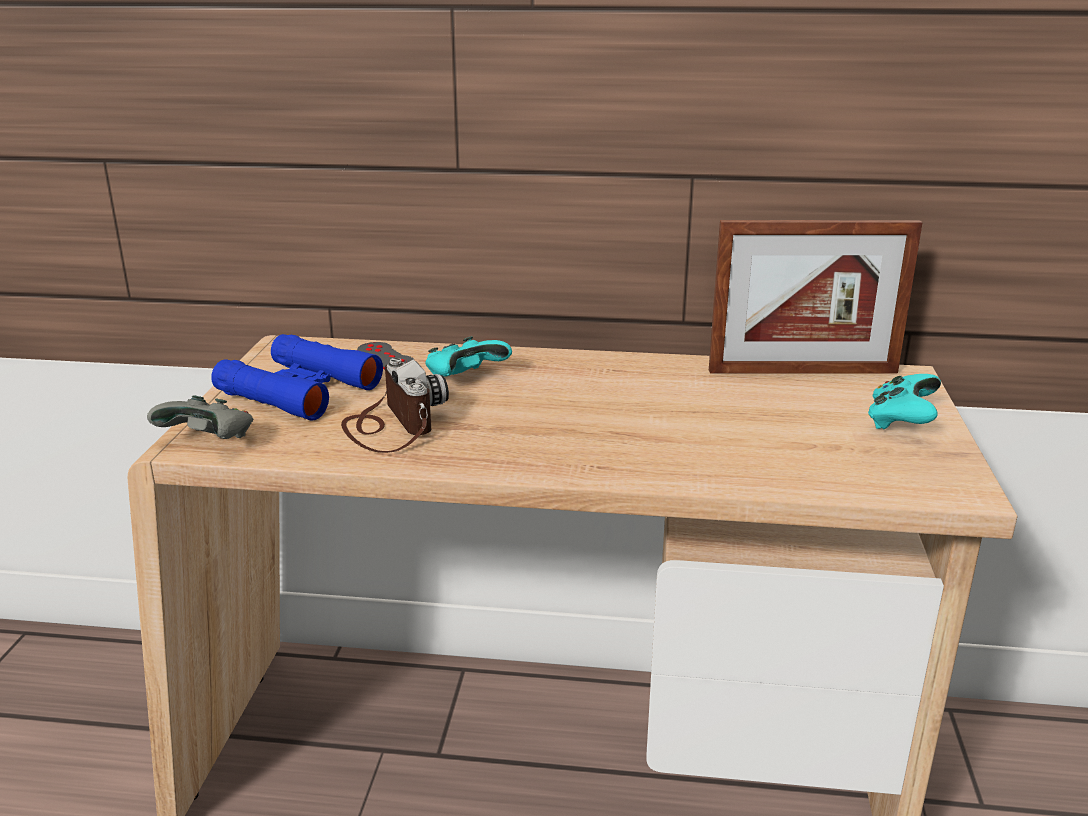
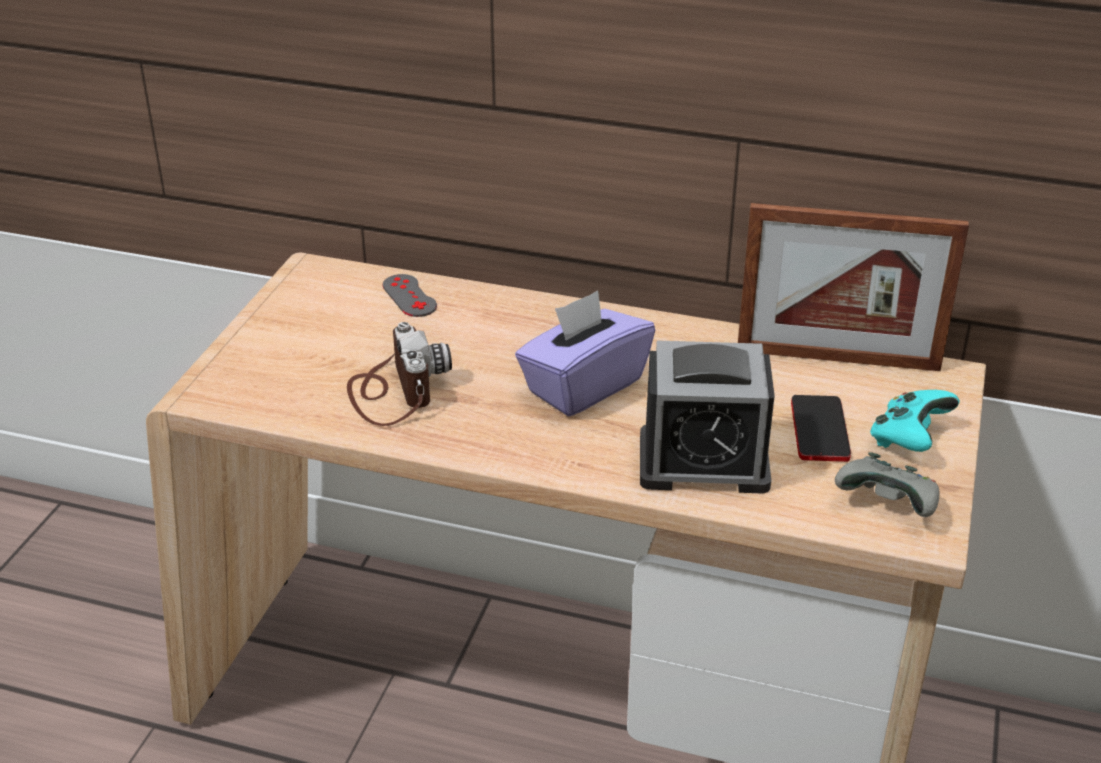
camera: 10 degrees right, 10 degrees up
grey game controller [147,395,253,439] -> grey game controller moved to [835,452,940,517]
blue binoculars [211,334,383,421] -> none
turquoise game controller [425,336,512,376] -> none
none -> purple tissue box [515,290,655,416]
none -> alarm clock [640,340,775,494]
none -> phone [791,395,851,462]

